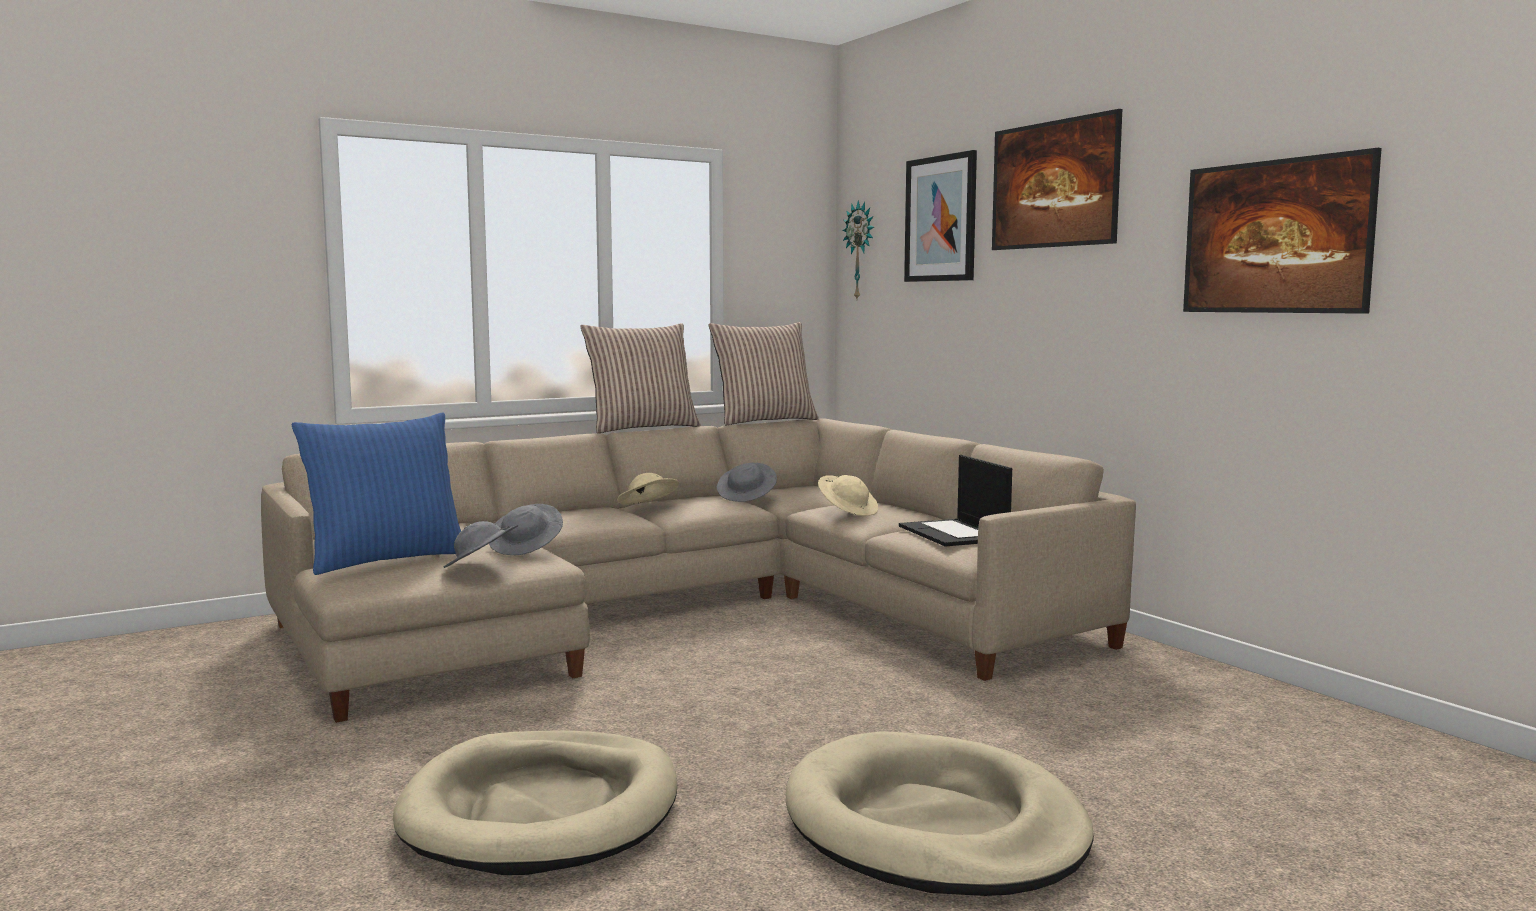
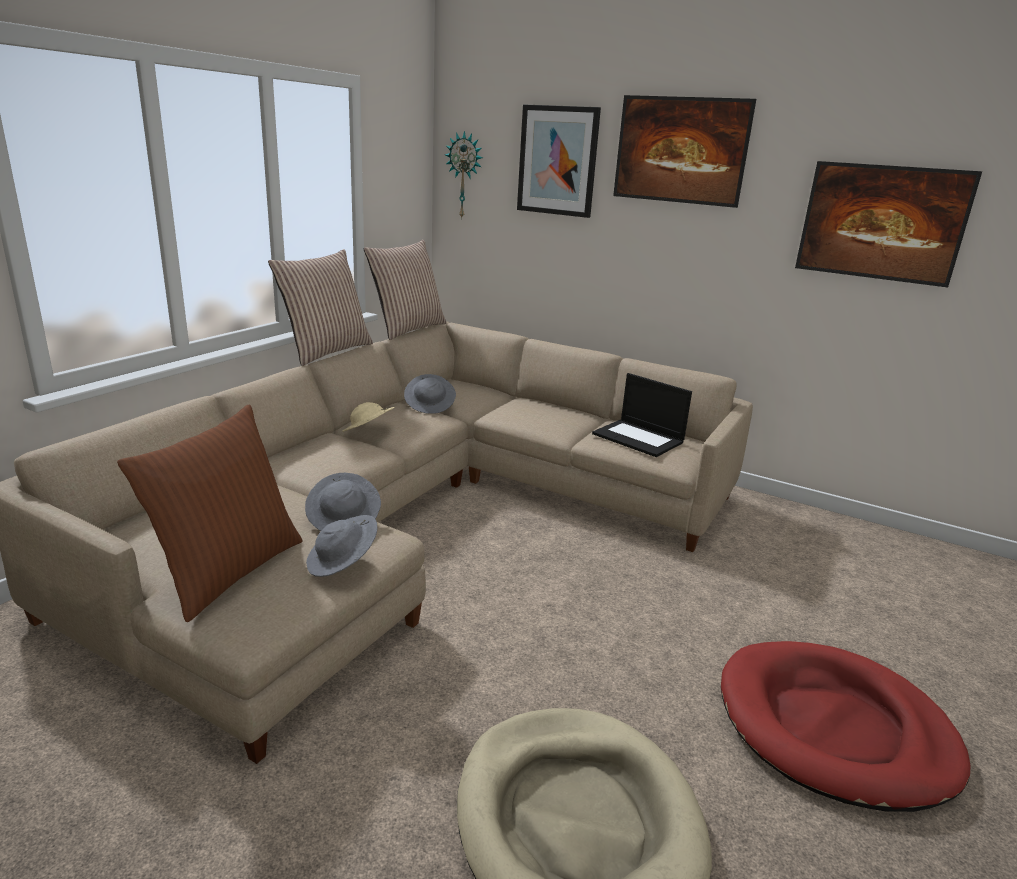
camera: 30 degrees left, 15 degrees up
blue pillow [292,413,461,575] -> brown pillow [117,404,303,622]
beige dog bed [786,731,1094,896] -> red dog bed [721,641,971,812]
beige hat [818,475,878,516] -> none

